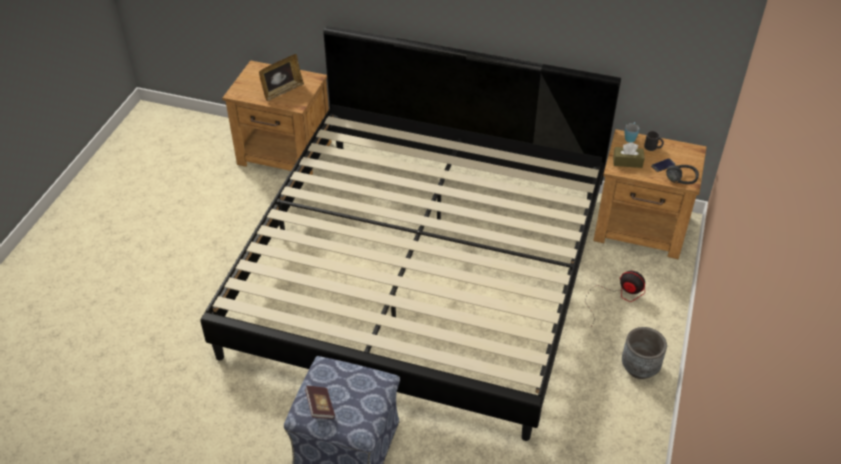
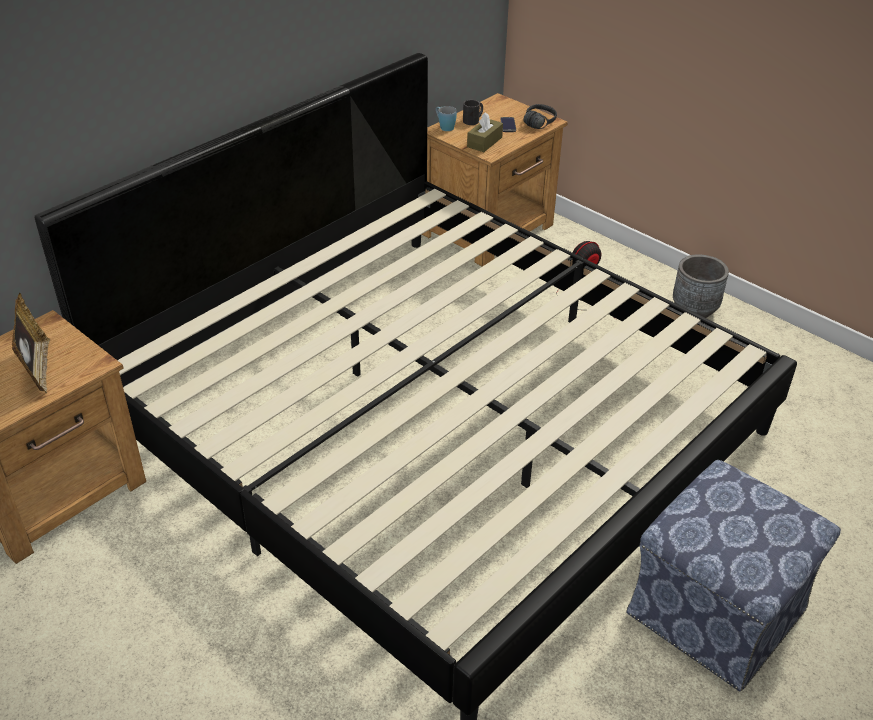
camera: 65 degrees left, 5 degrees down
book [305,386,335,419] -> none

